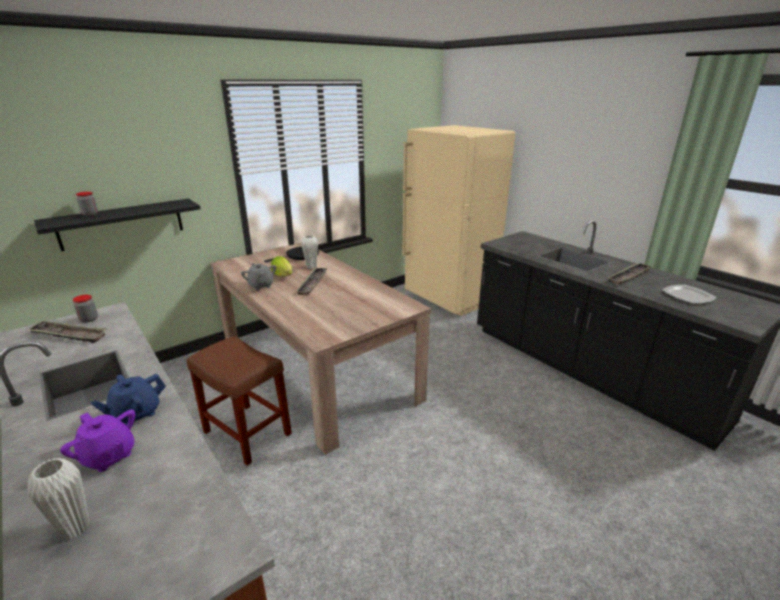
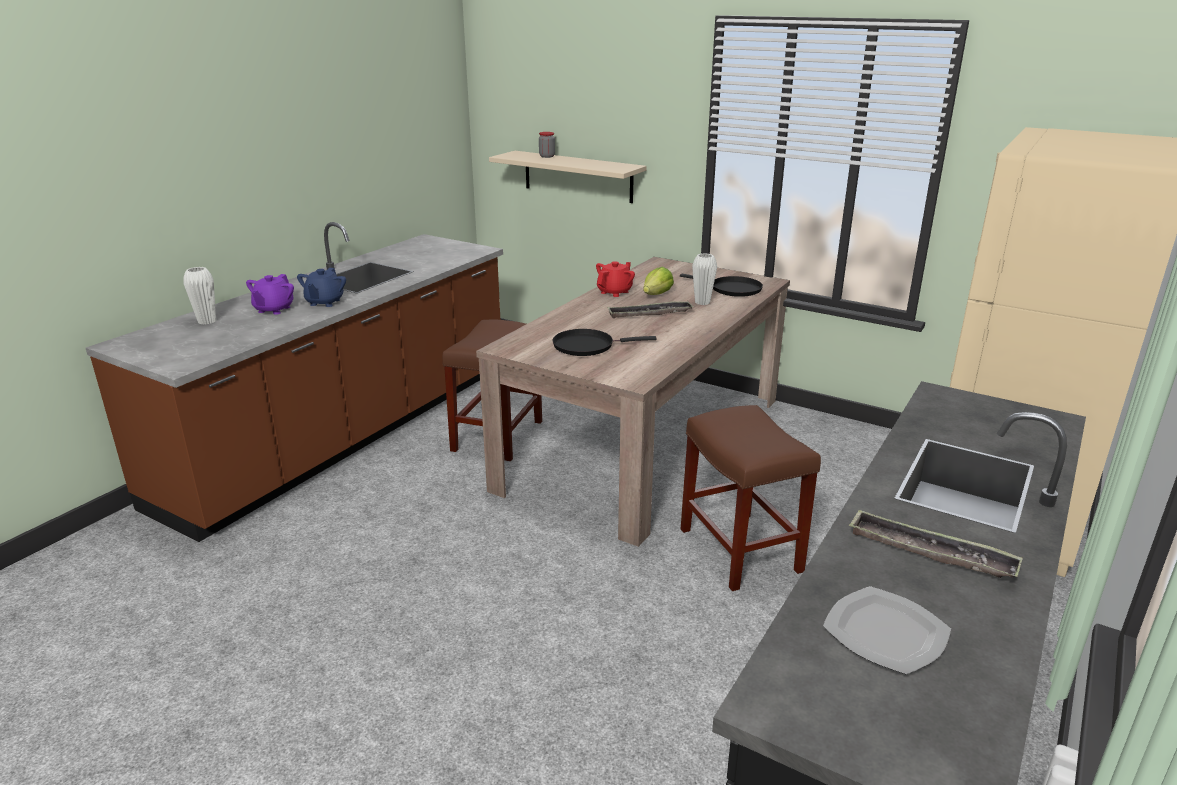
camera: 70 degrees right, 0 degrees up
tray [26,321,107,343] -> none
black shelf [34,199,201,251] -> beige shelf [489,151,647,203]
jar [73,295,98,323] -> none
blue teapot [91,373,166,426] -> blue teapot turned 105 degrees counterclockwise [297,268,346,307]
grey teapot [241,263,276,290] -> red teapot [596,261,635,297]
none -> black frying pan [553,329,657,356]
none -> brown stool [681,405,821,591]

